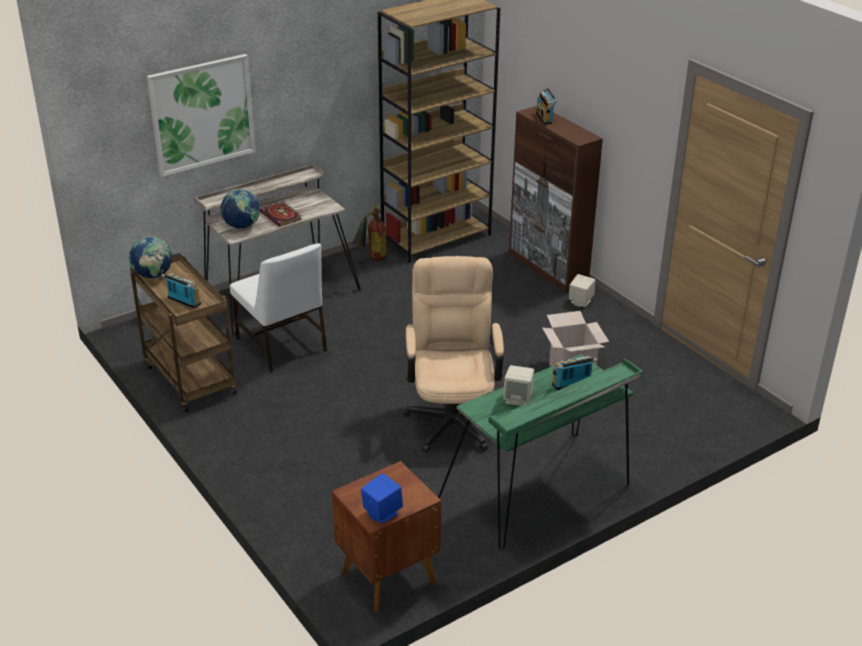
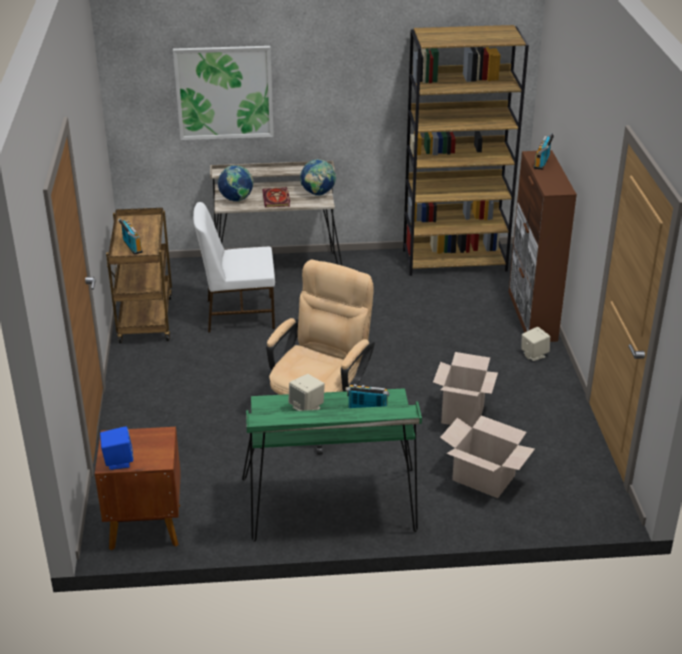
camera: 30 degrees right, 0 degrees up
globe [128,236,173,279] -> globe moved to [300,159,336,196]
white chair [230,243,327,373] -> white chair turned 90 degrees clockwise [193,202,275,333]
fire extinguisher [353,205,387,261] -> none
none -> cardboard box [440,416,535,498]

